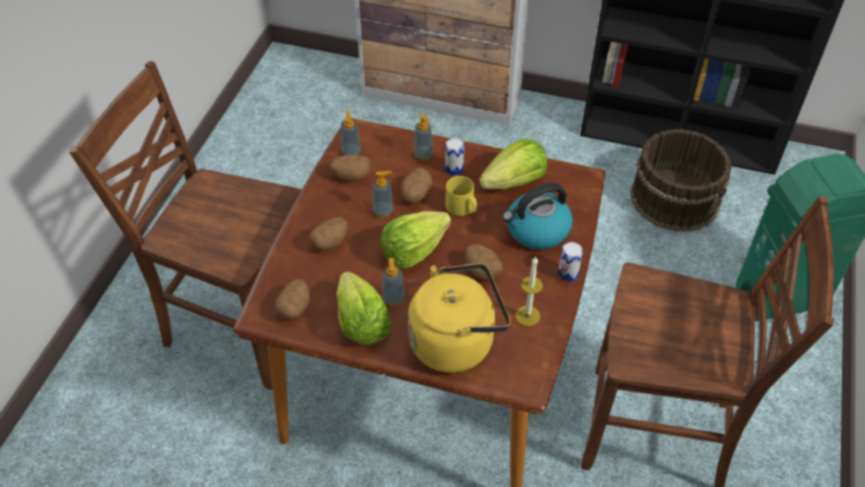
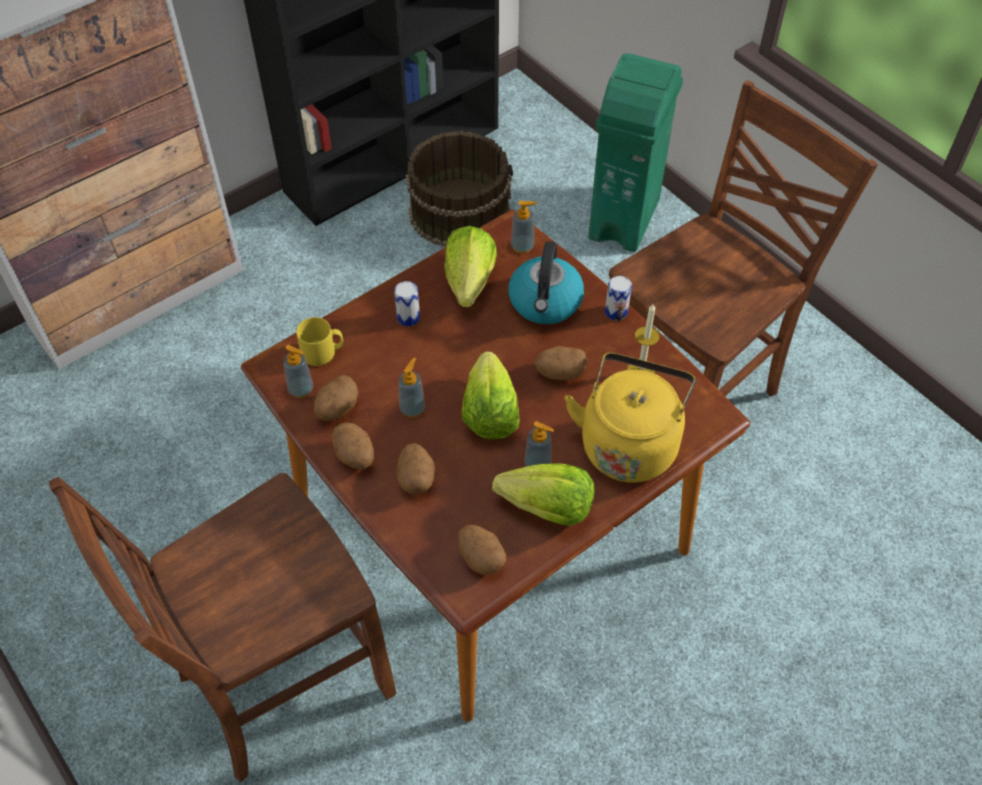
camera: 55 degrees left, 5 degrees up
potato [401,168,432,203] -> potato moved to [332,422,374,469]
soap dispenser [414,113,433,161] -> soap dispenser moved to [511,201,537,254]
yellow mug [446,176,477,216] -> yellow mug moved to [296,317,343,366]

